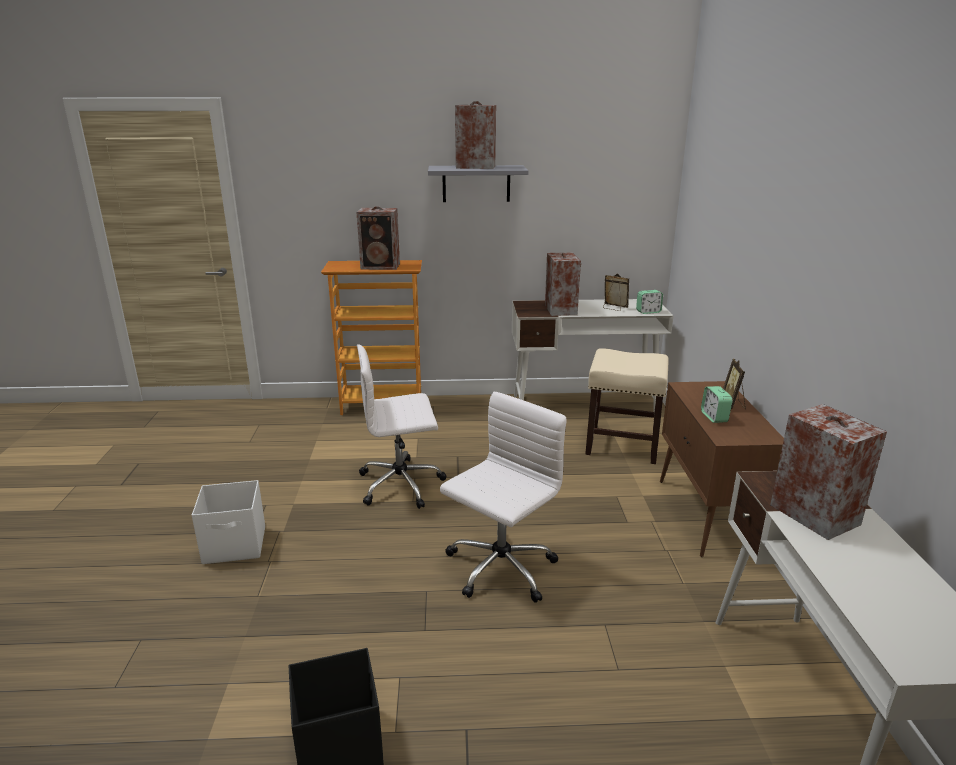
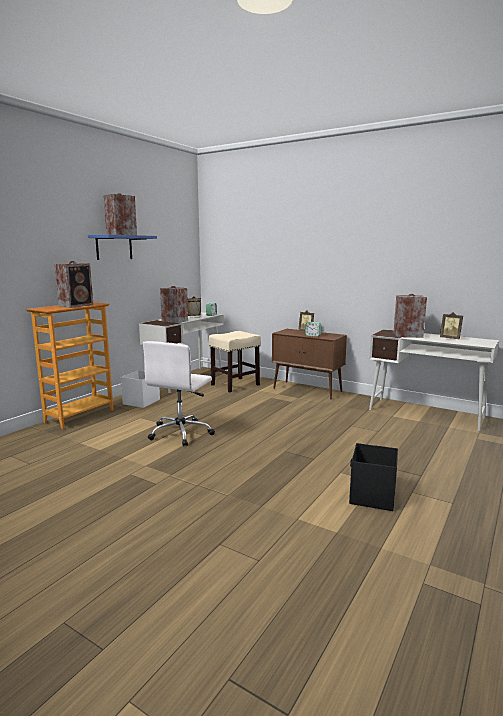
camera: 55 degrees left, 10 degrees down
white storage box [192,480,265,564] -> white storage box moved to [121,370,160,408]
grey shelf [428,165,528,202] -> blue shelf [88,235,157,260]
white office chair [440,392,567,603] -> none
none -> picture frame [440,312,463,339]

